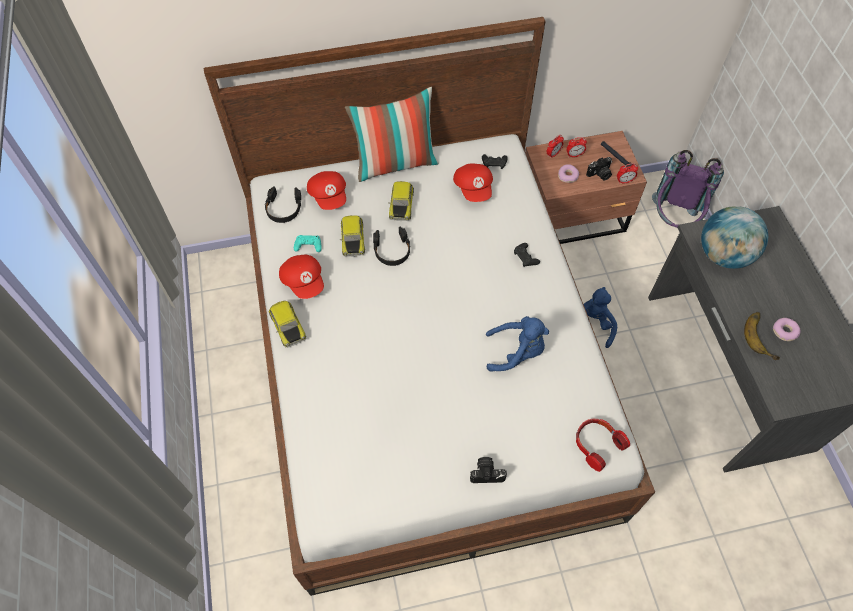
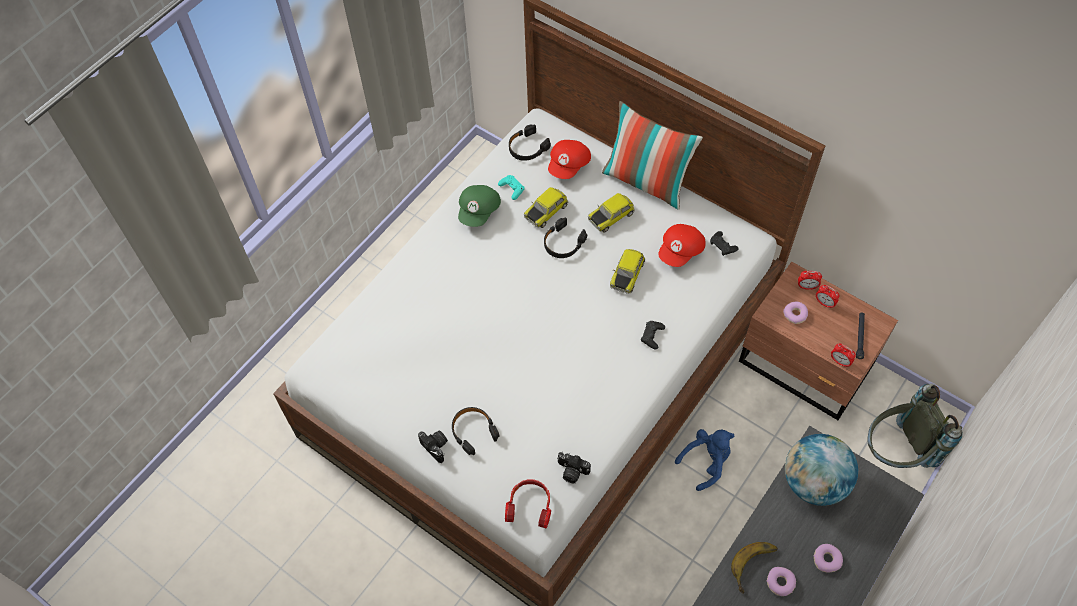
camera: 50 degrees right, 0 degrees up
toy car [269,301,306,348] -> toy car moved to [610,249,645,294]
red cap [279,255,324,299] -> green cap [458,185,501,227]
blue plush toy [486,316,549,372] -> none
camera [586,157,613,181] -> camera moved to [557,452,591,484]
purple backpack [652,150,724,228] -> grey backpack [868,384,963,468]
none -> black headphones [452,407,499,455]
none -> donut [814,544,843,573]

